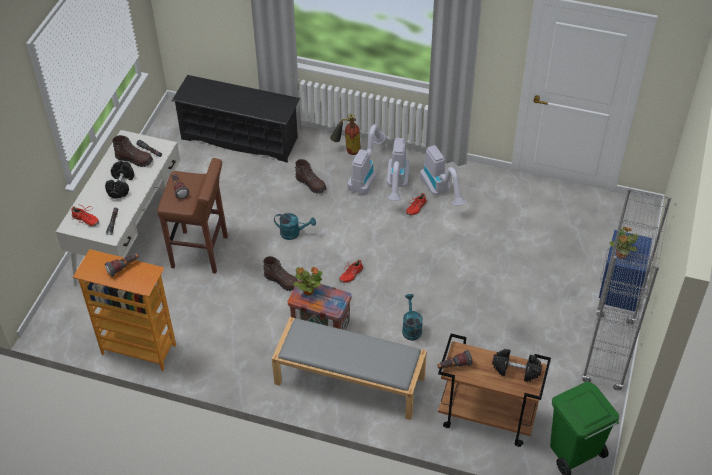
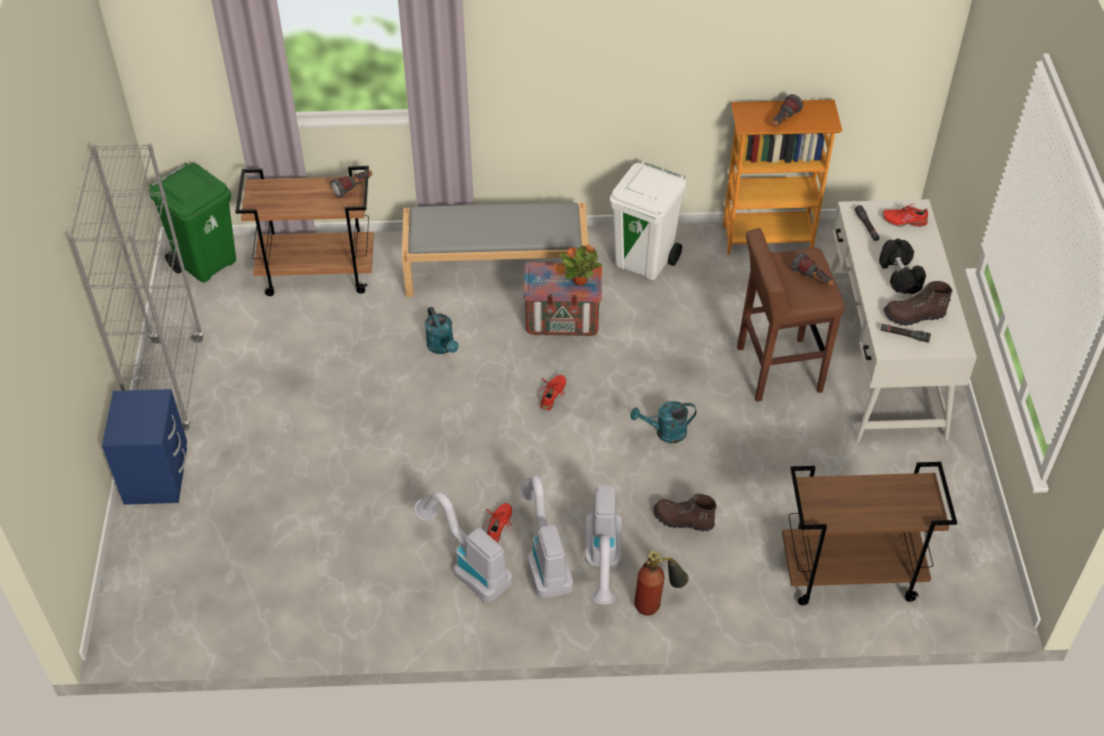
camera: 160 degrees right, 0 degrees up
black shoe rack [172,75,300,162] -> brown cart [782,462,957,605]
brown boot [263,256,298,291] -> none
black dumbbell [492,349,542,382] -> none
potted plant [609,227,638,258] -> none
none -> white trash can [610,161,686,281]

